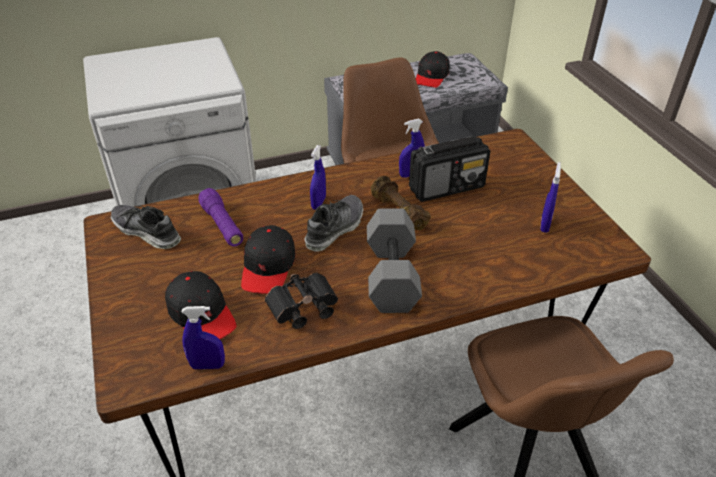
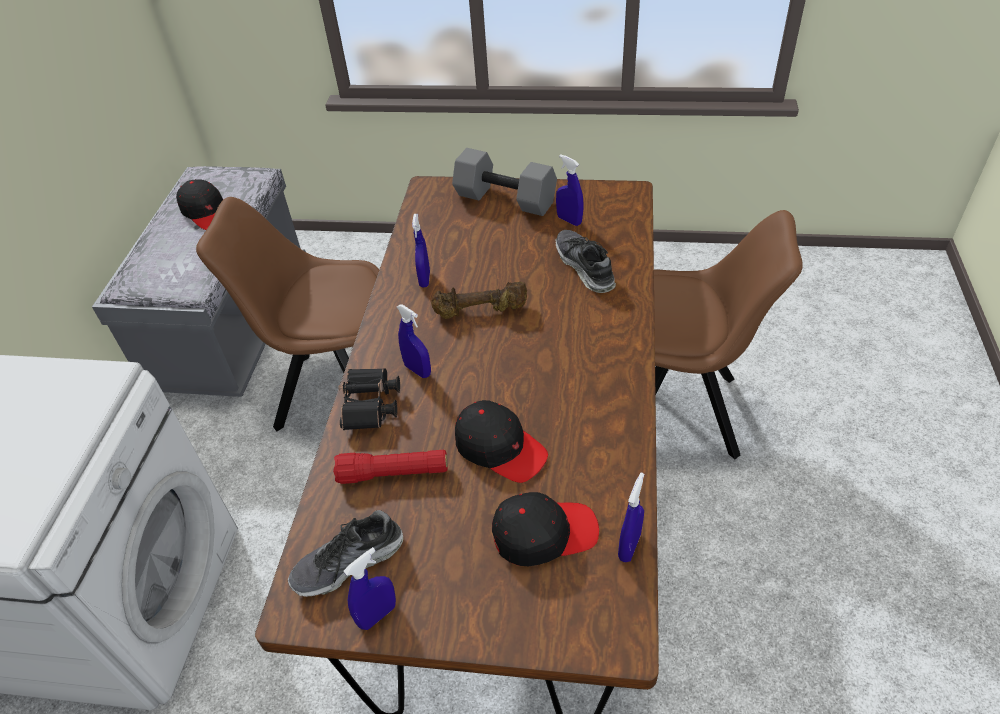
camera: 60 degrees left, 5 degrees up
purple flashlight [198,188,243,246] -> red flashlight [333,450,447,484]
black binoculars [265,273,338,329] -> black binoculars moved to [339,369,400,430]
shoe [304,195,363,252] -> shoe moved to [555,230,616,293]
grey dumbbell [367,208,422,313] -> grey dumbbell moved to [452,148,557,216]
radio [409,136,490,202] -> none
none -> blue spray bottle [343,547,396,630]

